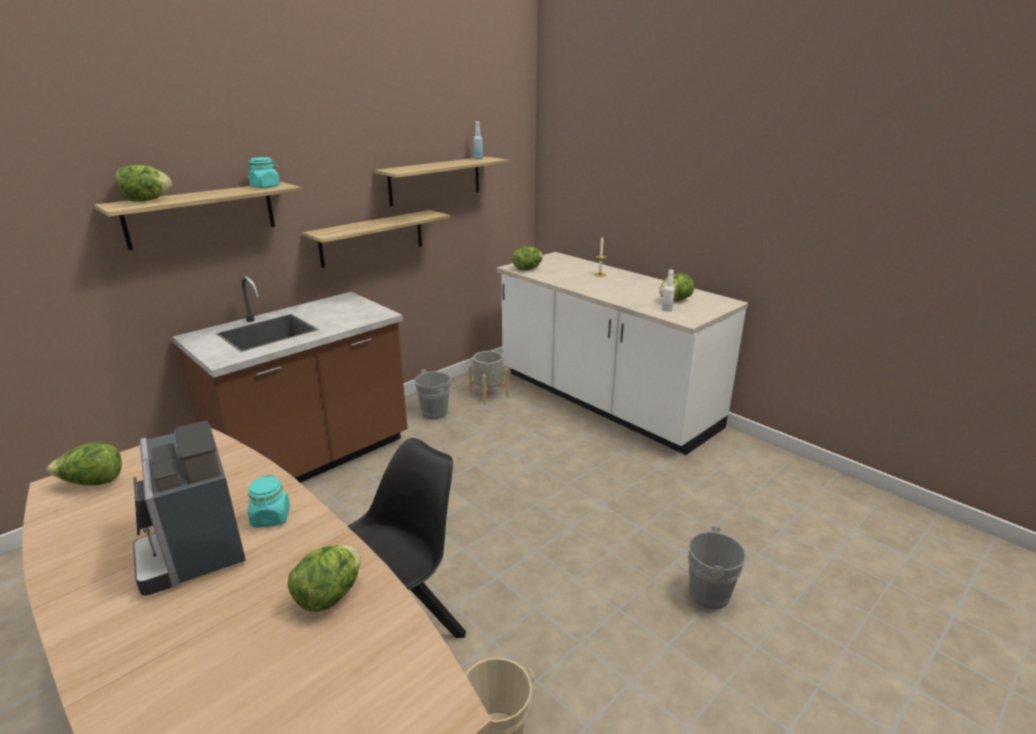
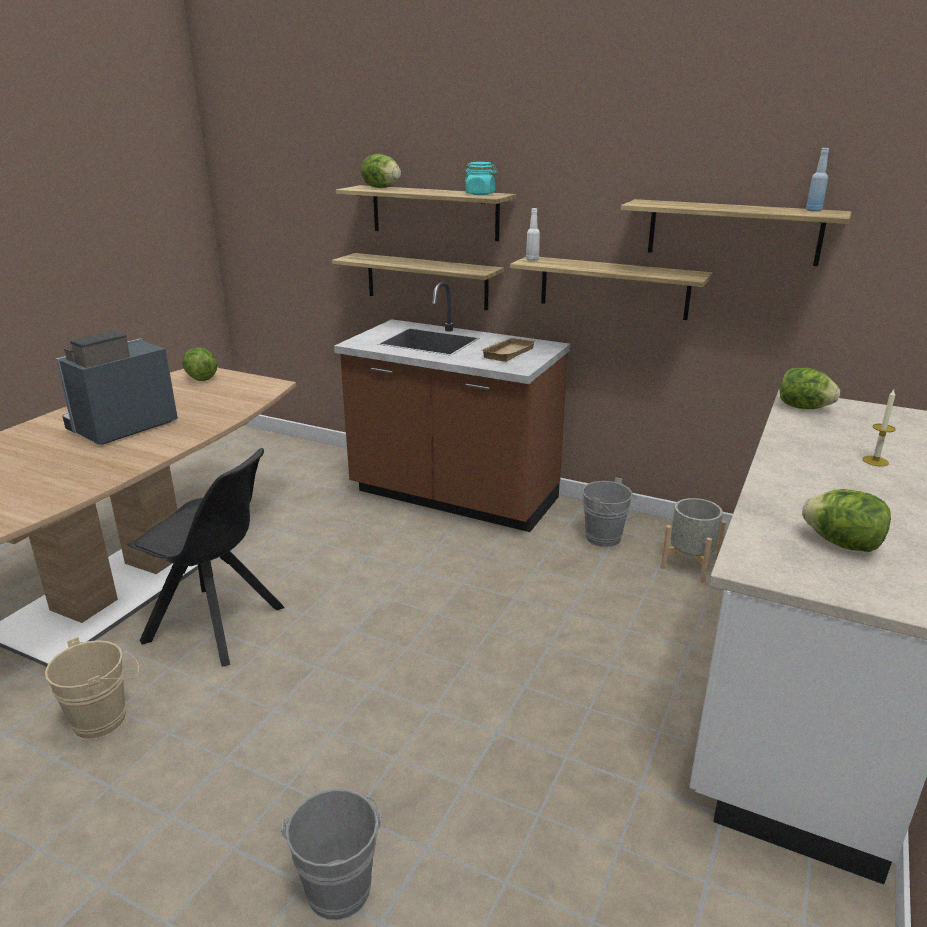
camera: 70 degrees right, 0 degrees up
turquoise jar [248,475,290,528] -> none
lettuce [288,545,361,612] -> none
white bottle [662,270,675,311] -> white bottle moved to [526,208,540,261]
none -> shelf [332,253,504,310]
none -> beige tray [481,337,535,362]

